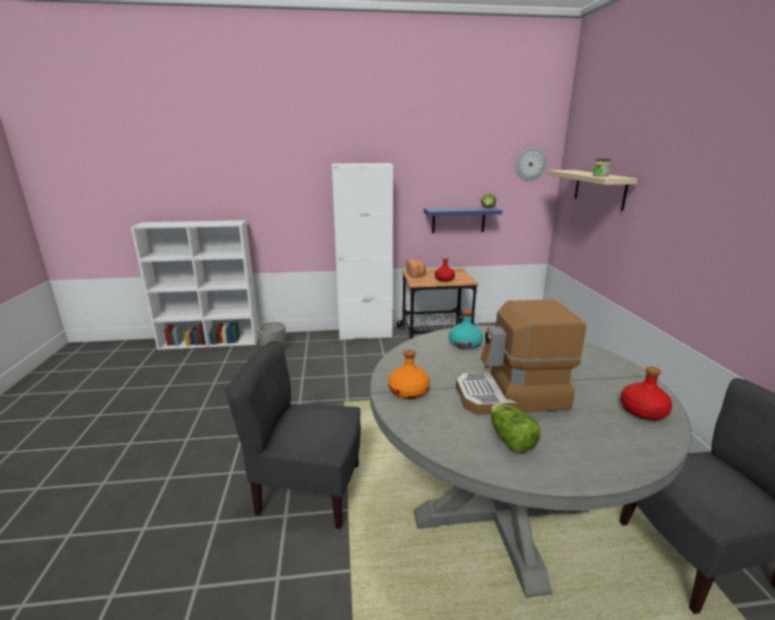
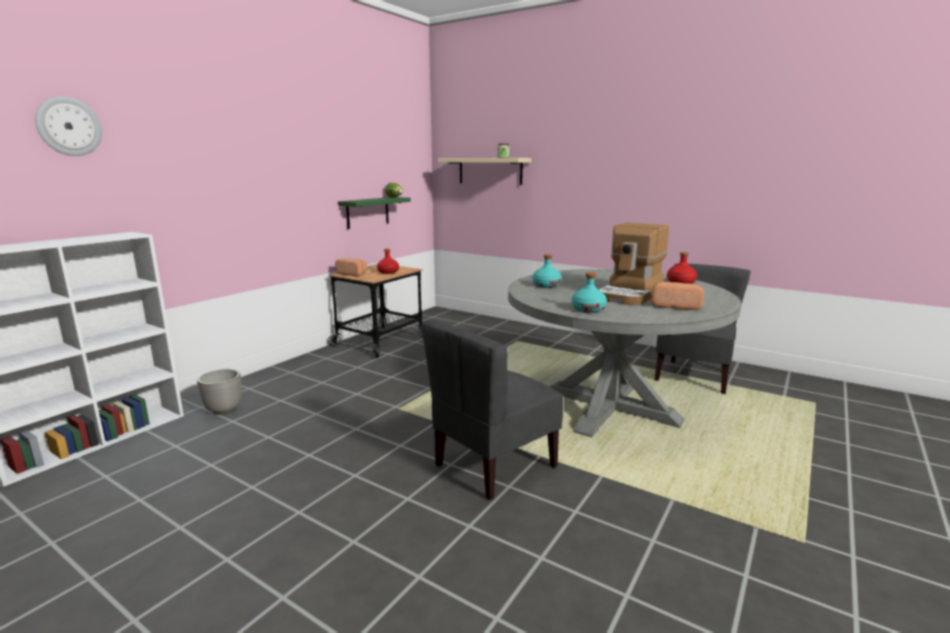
camera: 50 degrees left, 5 degrees down
white cabinet [332,163,393,340] -> none
orange bottle [388,349,430,399] -> turquoise bottle [572,272,607,313]
blue shelf [424,207,502,233] -> green shelf [338,197,411,229]
lettuce [491,404,541,452] -> bread [651,282,704,310]
wall clock [516,147,547,181] -> wall clock moved to [35,96,102,156]

